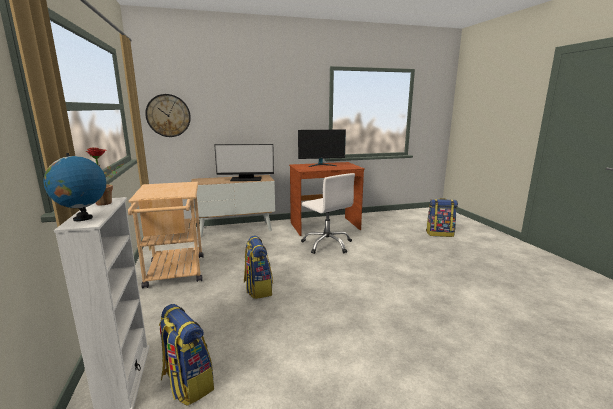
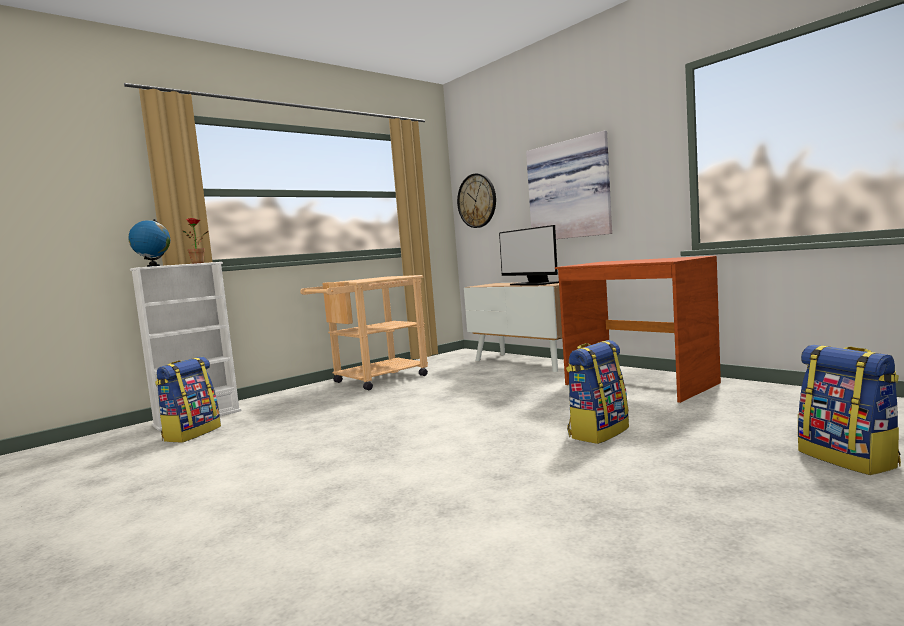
camera: 65 degrees right, 10 degrees down
backpack [244,236,273,299] -> backpack moved to [566,340,629,444]
monitor [298,129,346,167] -> none
white office chair [301,173,355,254] -> none
none -> picture [526,131,612,239]

